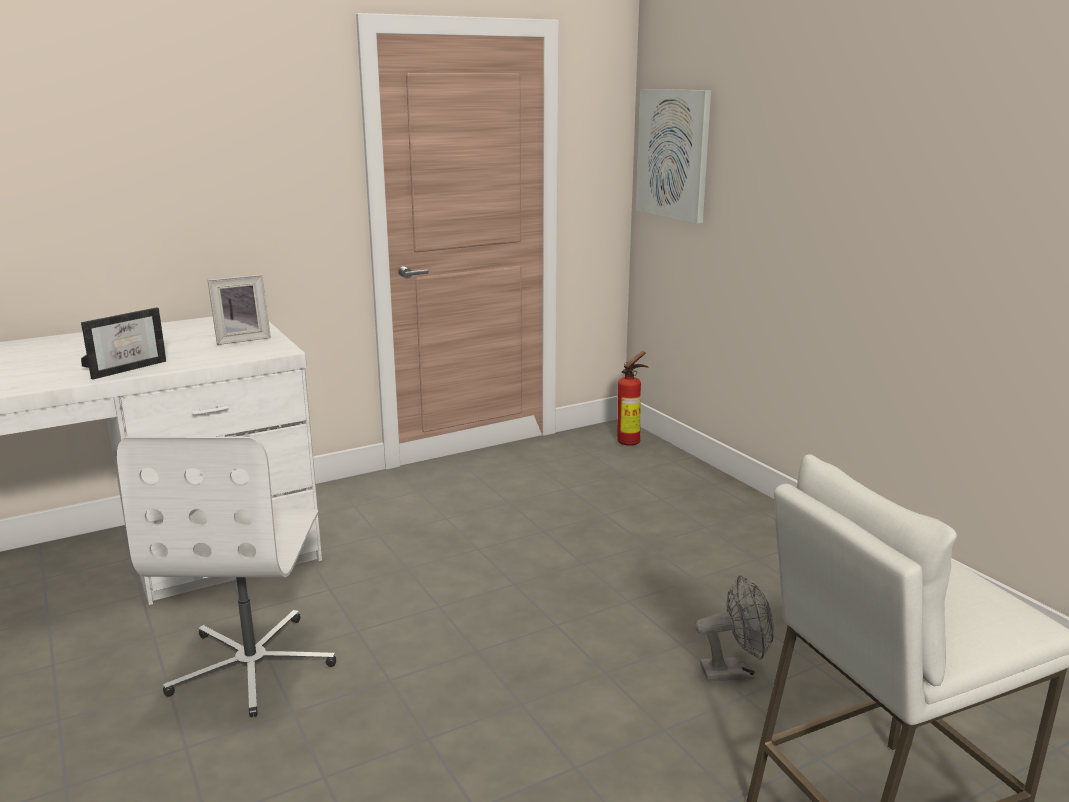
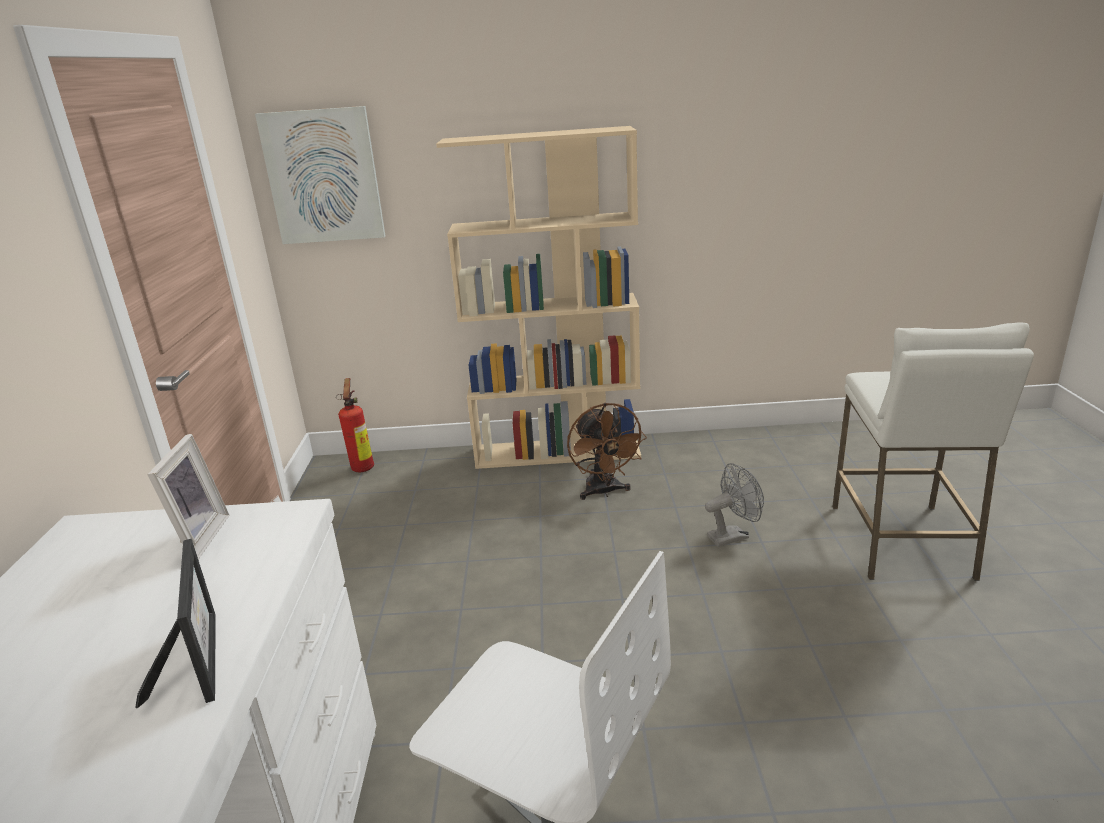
camera: 60 degrees left, 5 degrees up
grey fan [695,575,774,682] -> grey fan turned 45 degrees clockwise [705,463,764,547]
none -> beige bookcase [436,126,641,469]
none -> brown fan [567,403,647,500]

